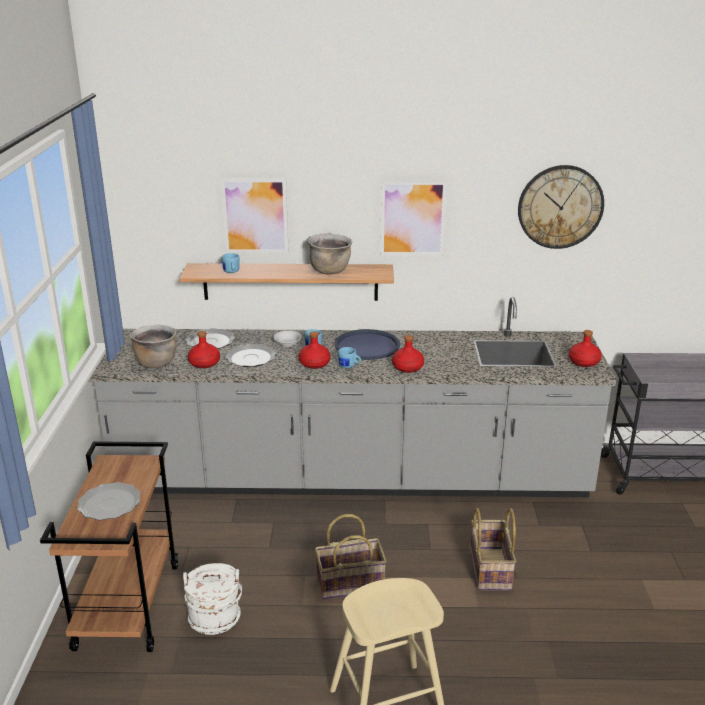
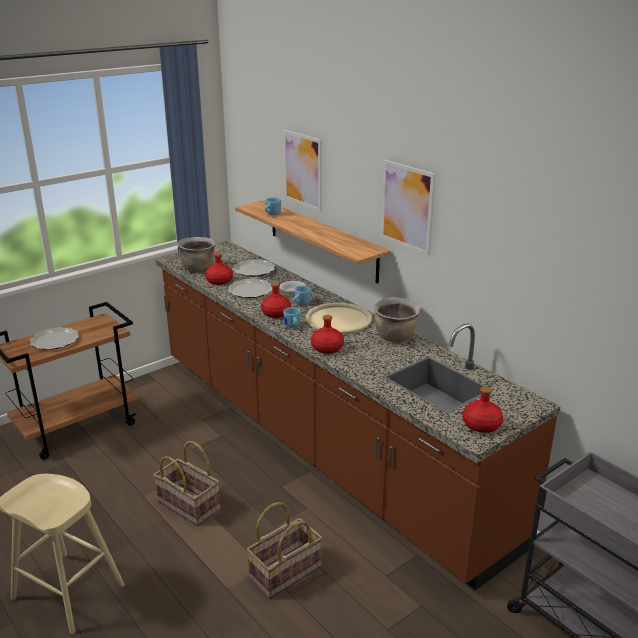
camera: 50 degrees right, 0 degrees up
grey counter [90,297,616,497] -> brown counter [156,240,561,590]
white bucket [183,563,242,635] -> none
brown cooking pot [308,233,352,275] -> brown cooking pot moved to [374,297,420,342]
blue tray [334,329,400,360] -> beige tray [306,303,372,334]
wall clock [518,165,604,249] -> none

